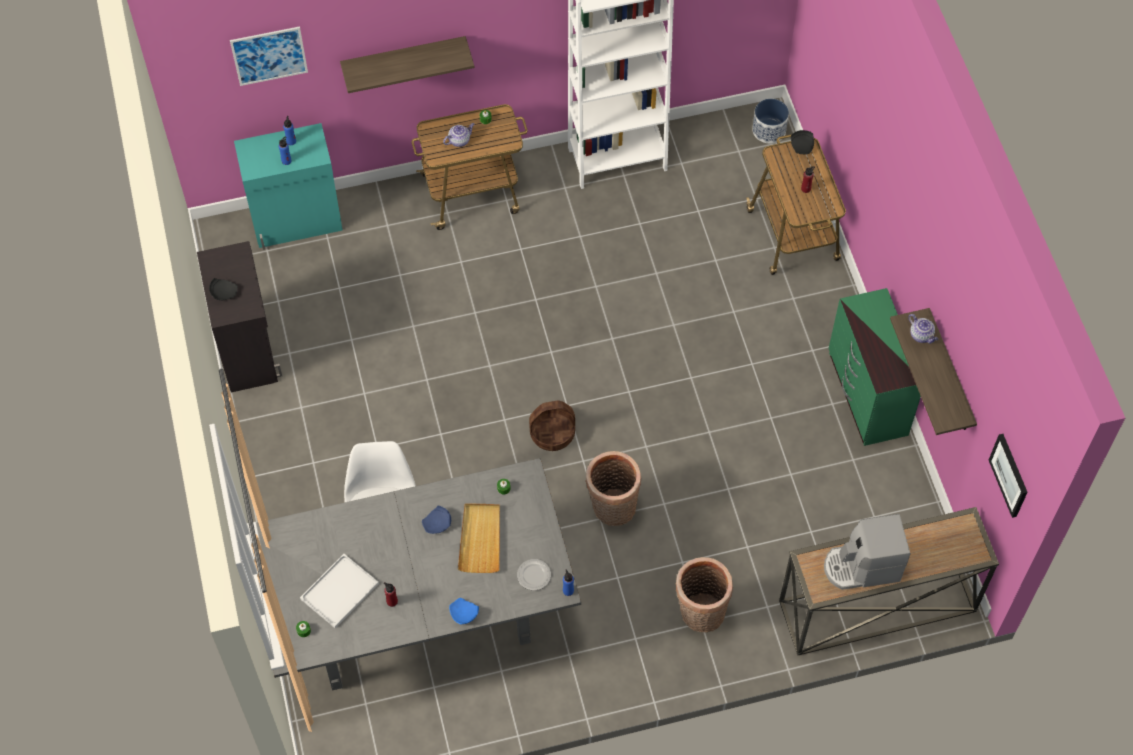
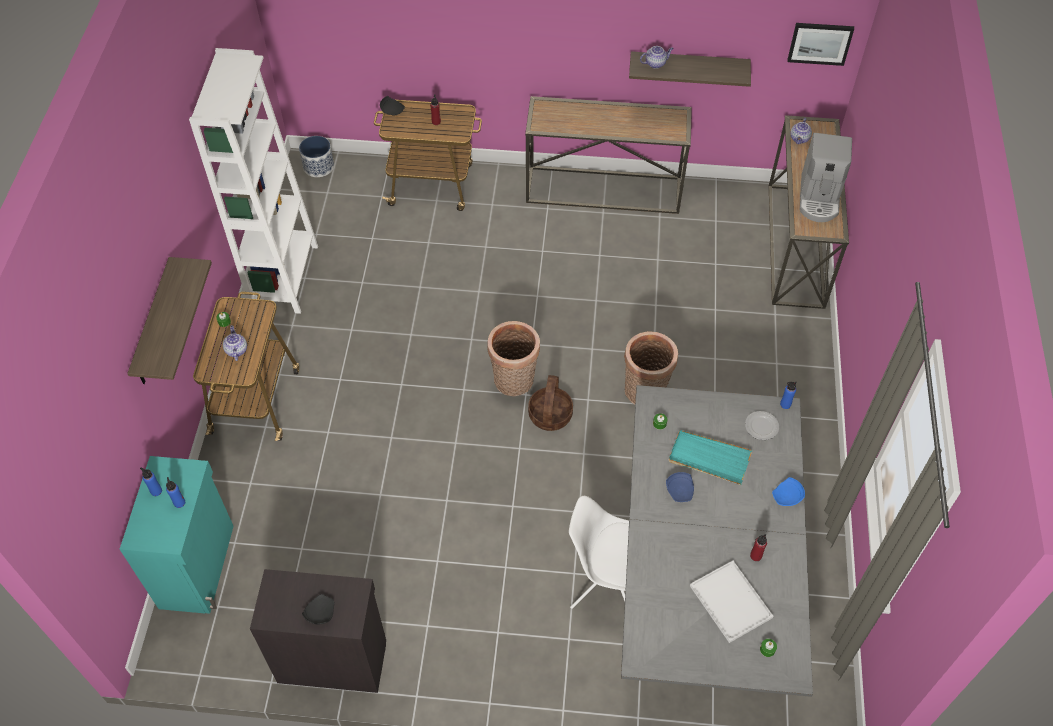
camera: 70 degrees left, 5 degrees down
picture [230,26,308,86] -> none
beige tray [458,504,500,573] -> turquoise tray [668,430,752,485]
basket [675,557,733,632] -> basket moved to [487,321,540,396]
green dresser [829,288,921,446] -> console table [525,96,692,214]
none -> teapot [791,118,812,144]

